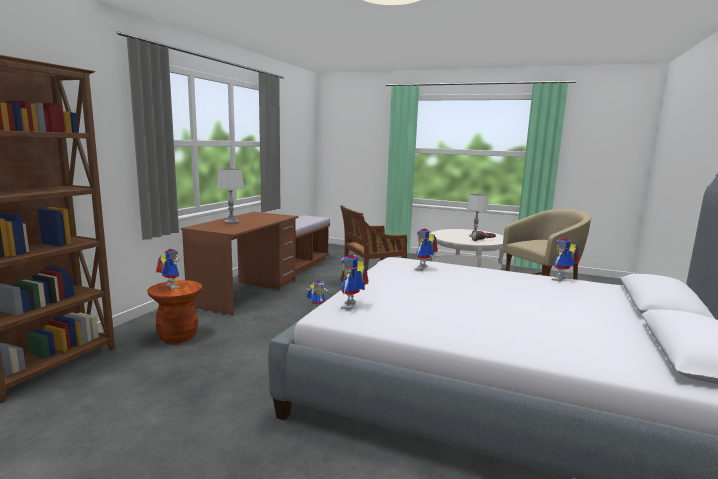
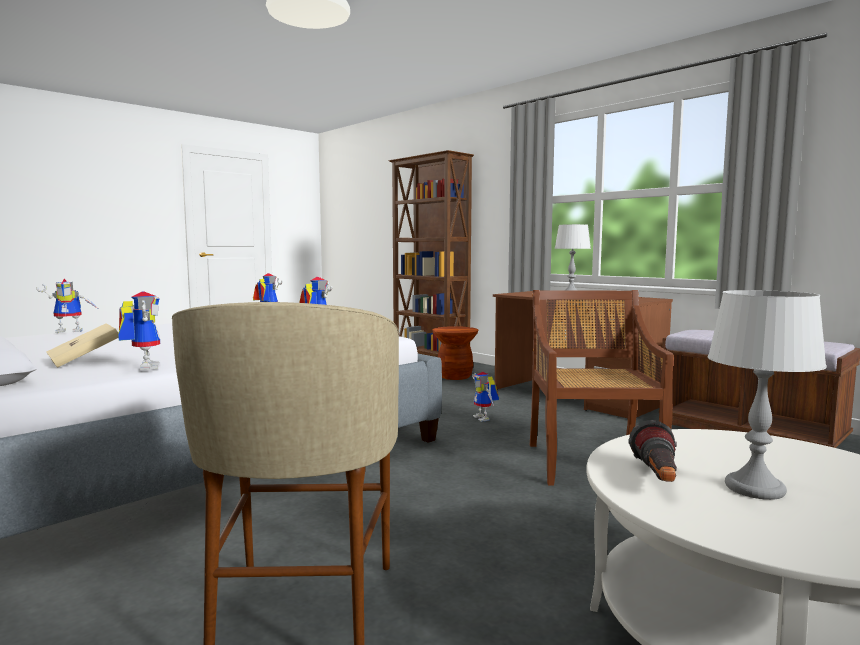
camera: 115 degrees right, 5 degrees down
toy robot [156,249,180,290] -> toy robot moved to [36,279,100,333]
none -> beige book [46,323,118,368]

